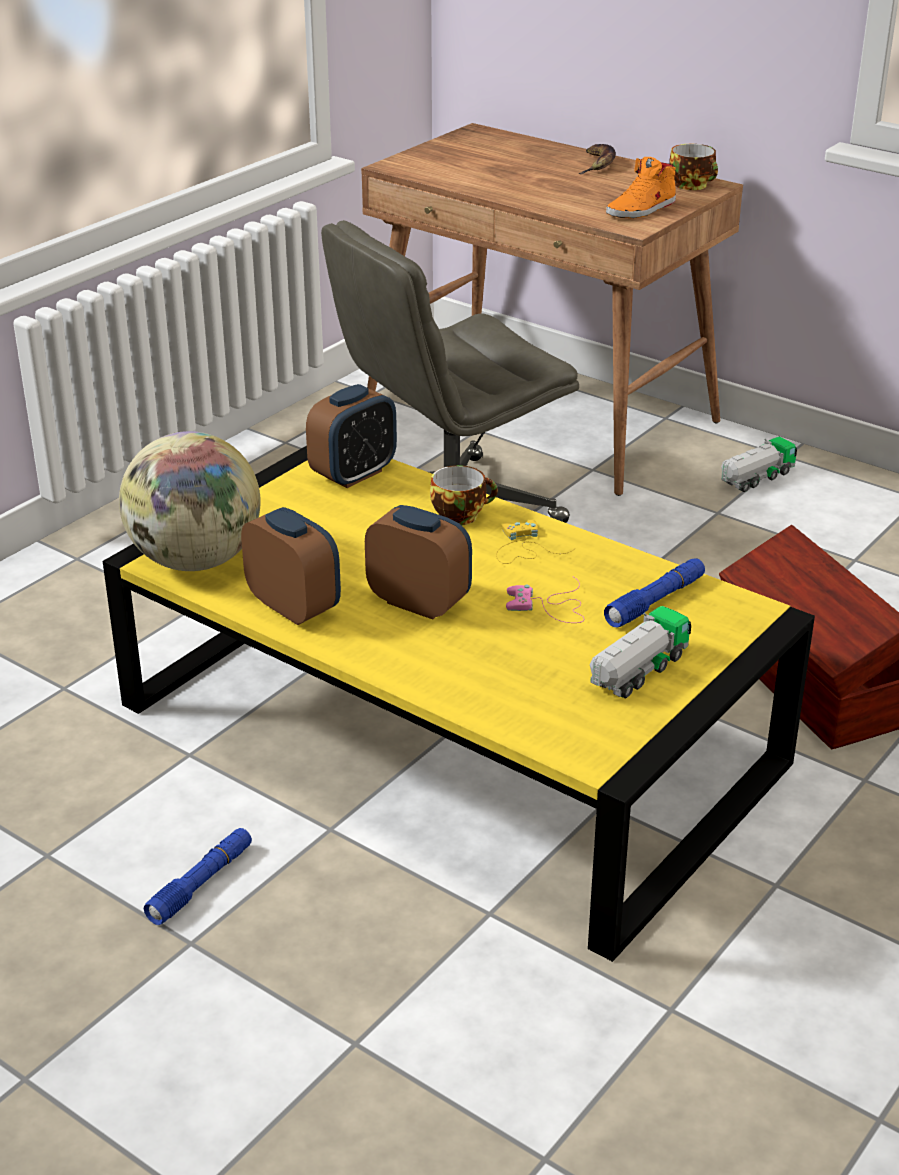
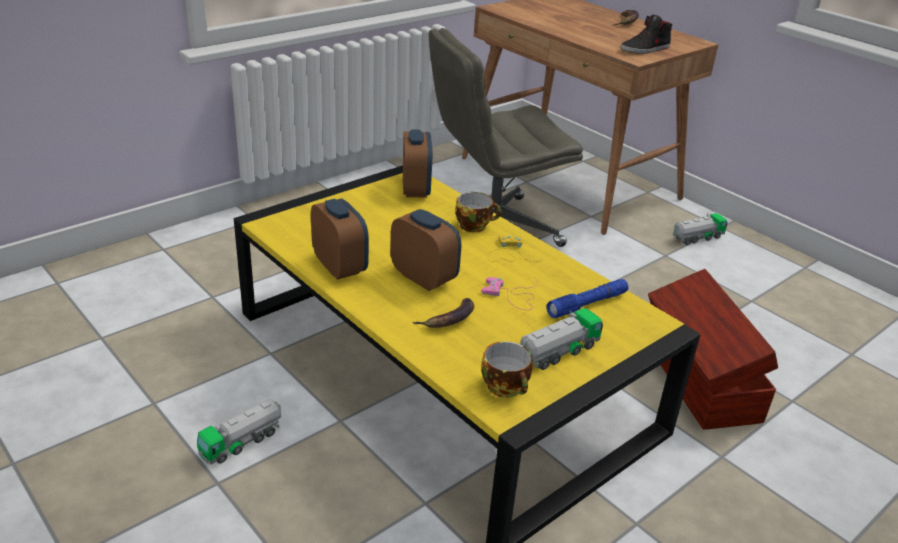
camera: 10 degrees right, 0 degrees up
globe [119,431,261,571] -> none
blue flashlight [144,828,252,925] -> toy truck [197,399,281,465]
alarm clock [306,384,397,488] -> alarm clock turned 60 degrees counterclockwise [403,129,432,198]
orange shoe [606,157,676,218] -> black shoe [620,15,672,54]
cup [669,144,718,190] -> cup moved to [481,341,532,398]
none -> banana [412,298,474,328]

